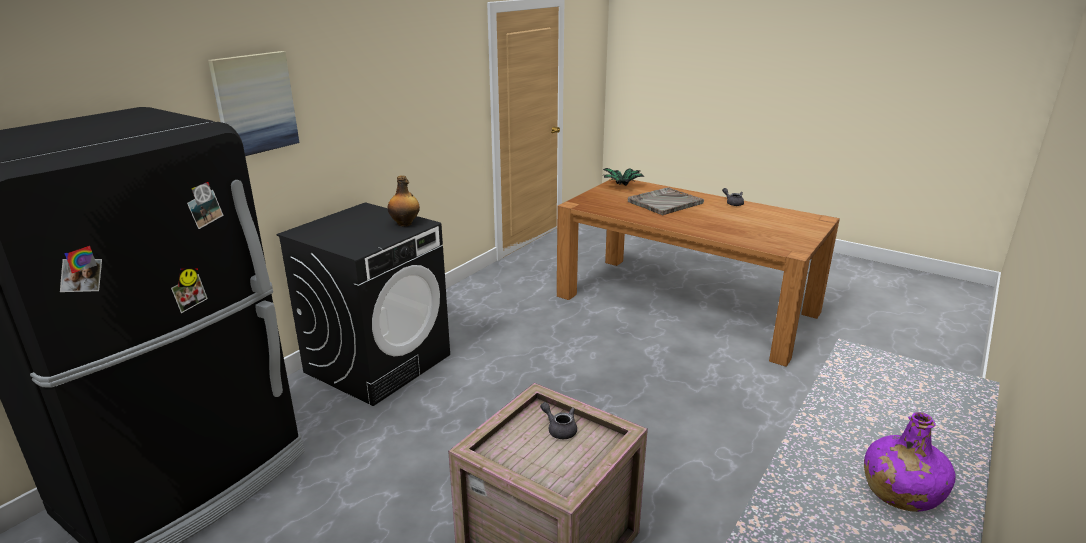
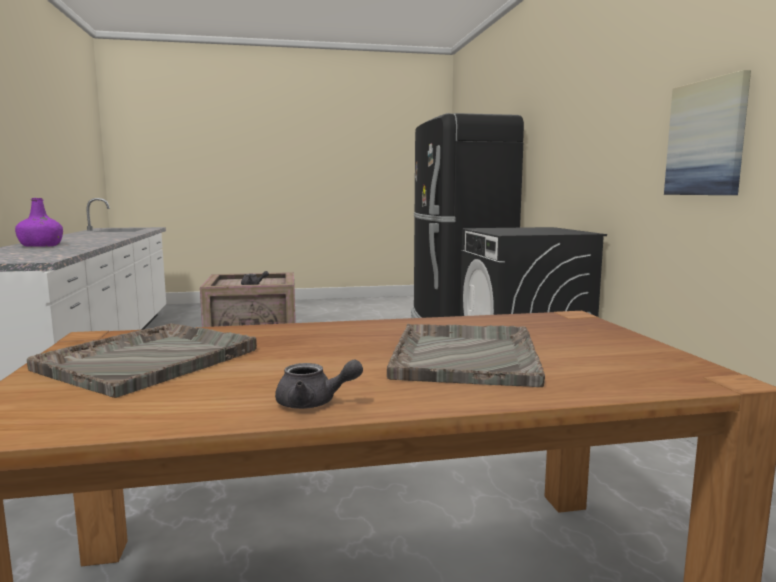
camera: 135 degrees right, 15 degrees down
picture [208,51,299,156] -> picture moved to [664,70,751,195]
bottle [387,175,420,227] -> none
potted plant [603,168,645,186] -> none
none -> grey tray [27,323,257,398]

